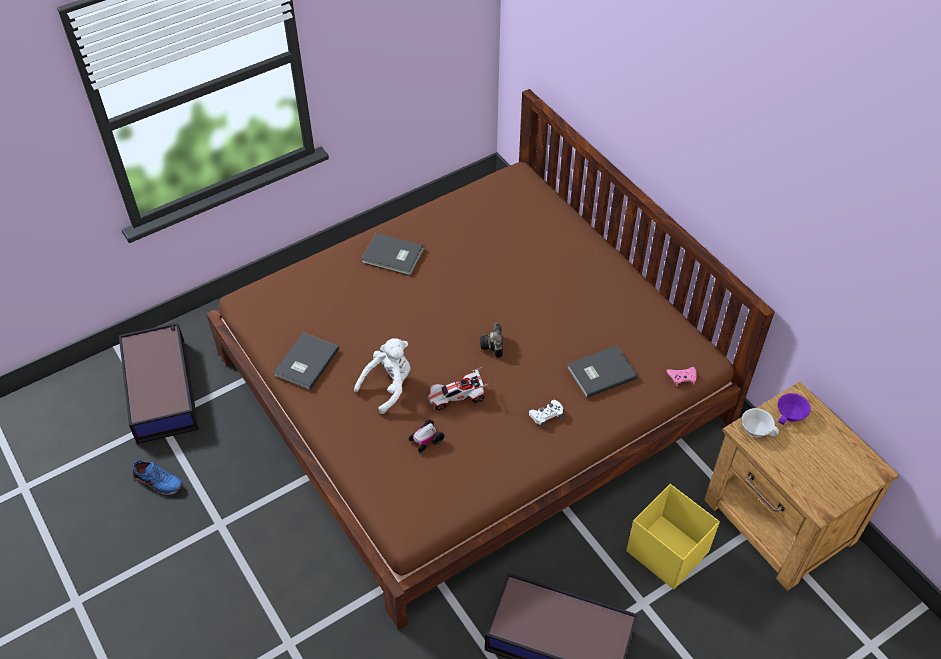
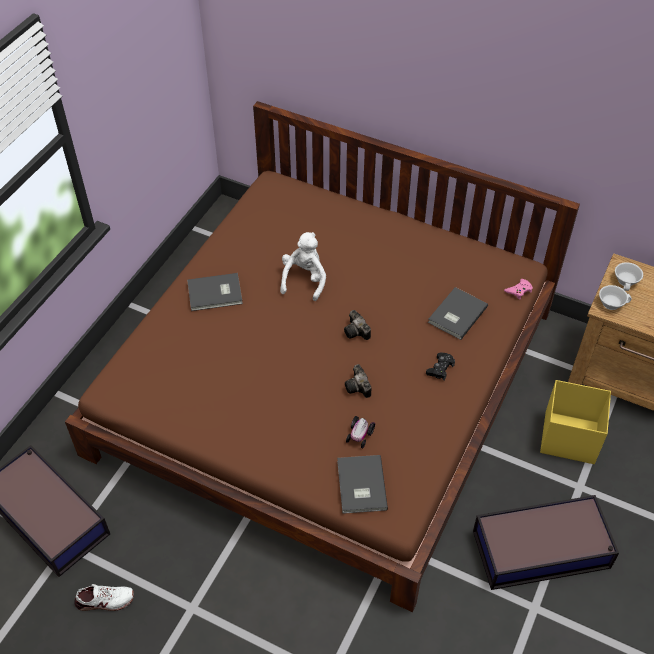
camera: 30 degrees left, 0 degrees up
blue shoe [133,460,183,495] -> white shoe [74,584,134,611]
grey book [274,332,339,390] -> grey book moved to [337,455,388,514]
white plush toy [354,338,411,414] -> white plush toy moved to [280,232,326,301]
toy car [426,367,489,410] -> camera [345,364,371,398]
white game controller [529,400,563,428] -> black game controller [426,352,455,380]
purple cup [778,393,811,425] -> white cup [615,262,643,291]

